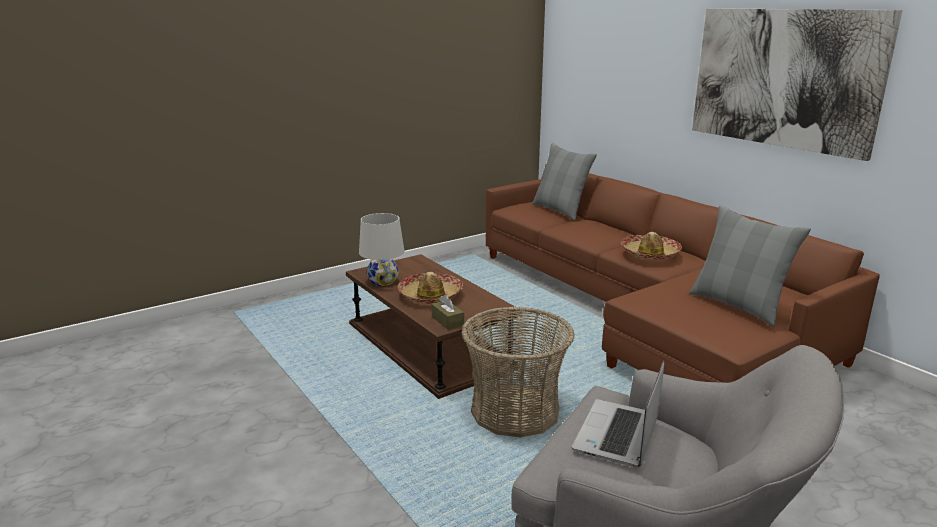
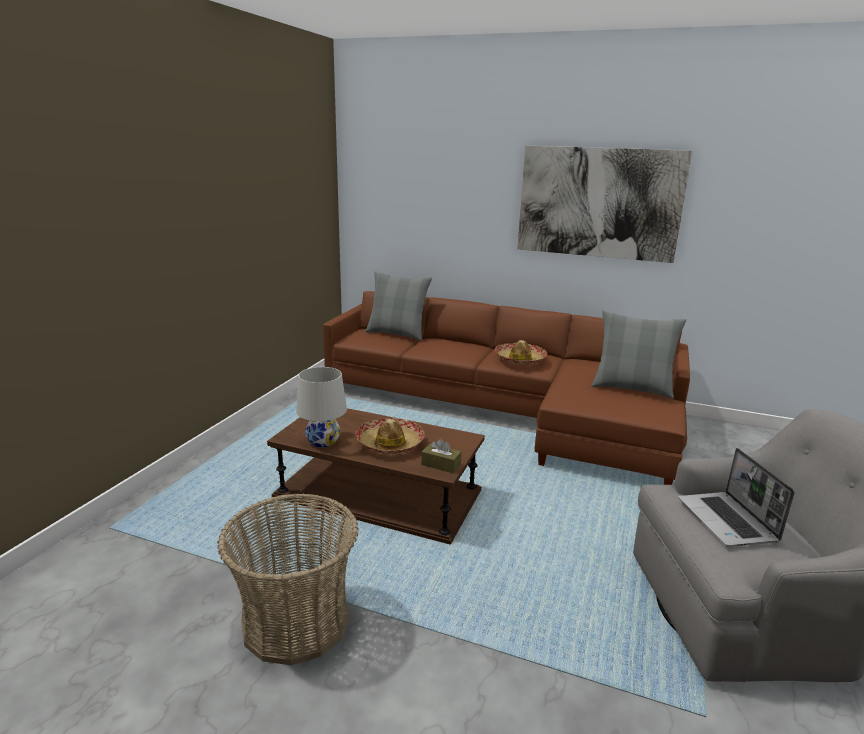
camera: 35 degrees left, 0 degrees up
basket [461,306,574,437] -> basket moved to [217,493,358,665]

